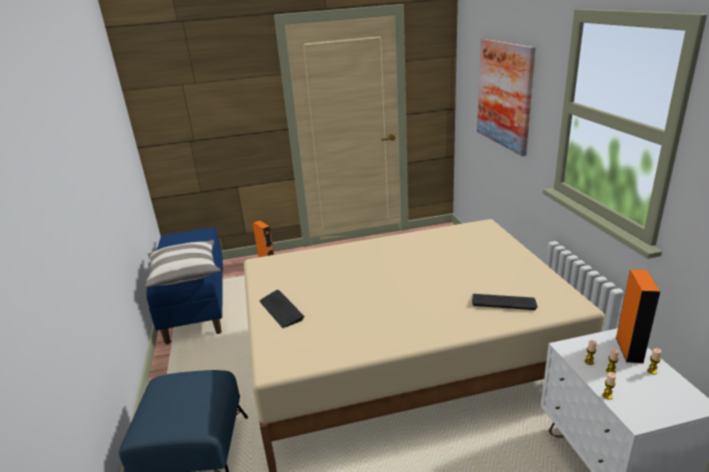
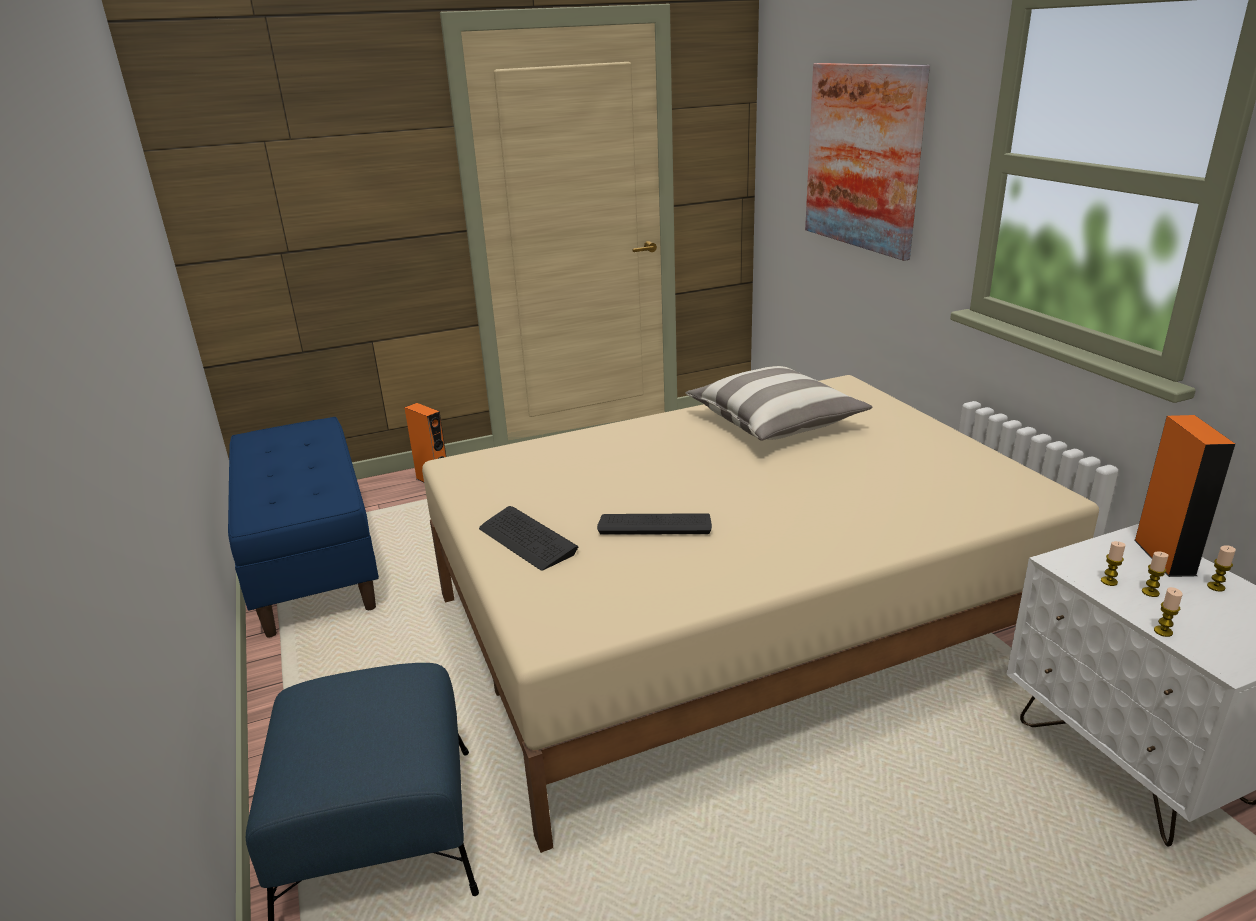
camera: 10 degrees left, 0 degrees up
pillow [145,241,220,288] -> pillow moved to [686,366,872,441]
keyboard [472,294,537,310] -> keyboard moved to [597,513,712,535]

